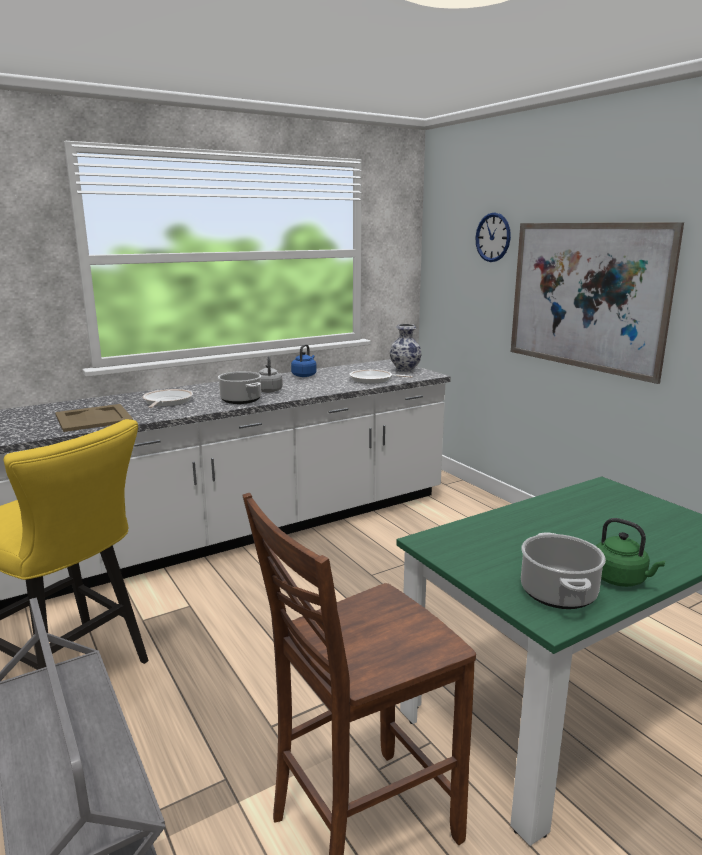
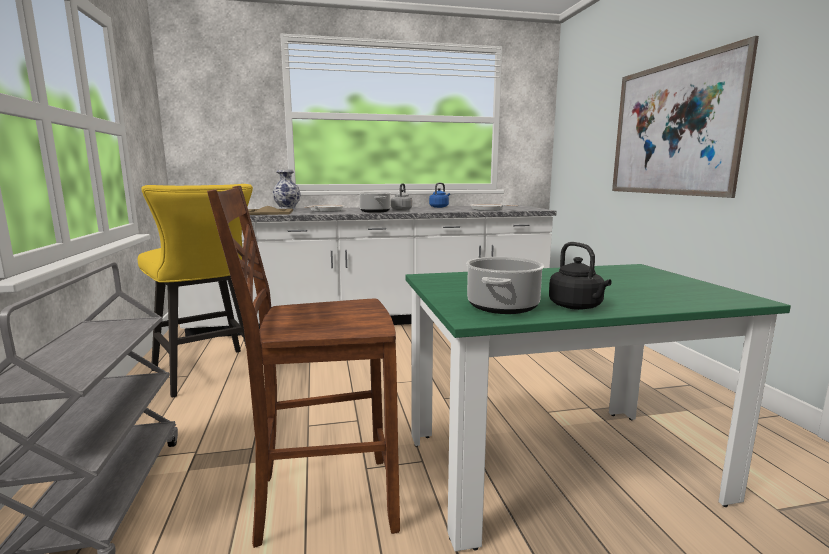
camera: 20 degrees right, 5 degrees down
vase [390,324,422,373] -> vase moved to [272,170,301,210]
wall clock [475,213,511,262] -> none
green kettle [596,518,665,587] -> black kettle [549,242,612,310]

